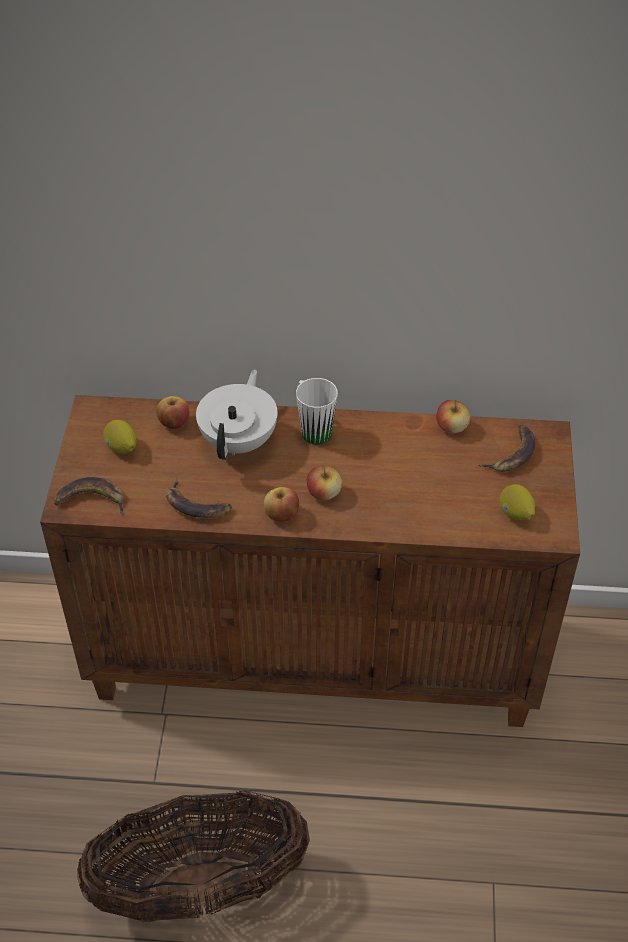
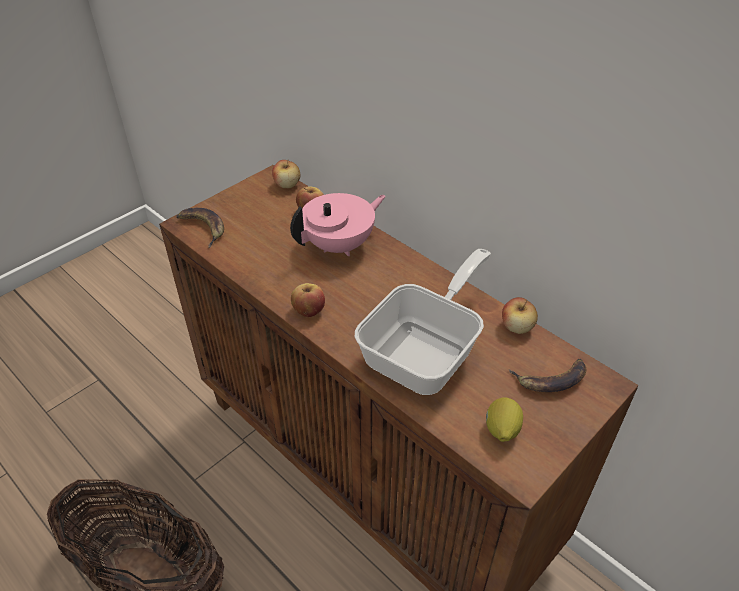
camera: 40 degrees right, 5 degrees down
lemon [103,420,137,453] -> none
banana [166,479,232,518] -> none
white teapot [196,369,277,460] -> pink teapot [290,193,386,257]
white mug [296,378,338,444] -> none
apple [307,466,342,501] -> apple moved to [272,160,300,188]
none -> frying pan [355,249,491,395]

